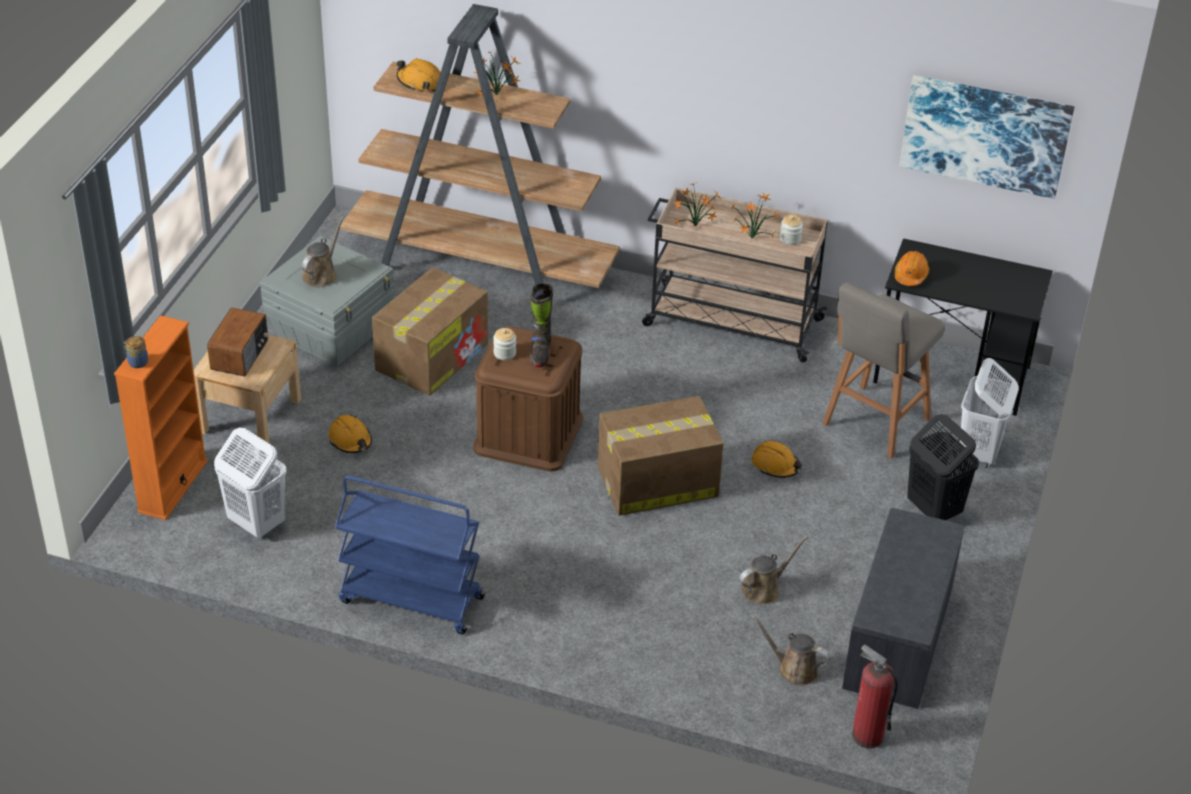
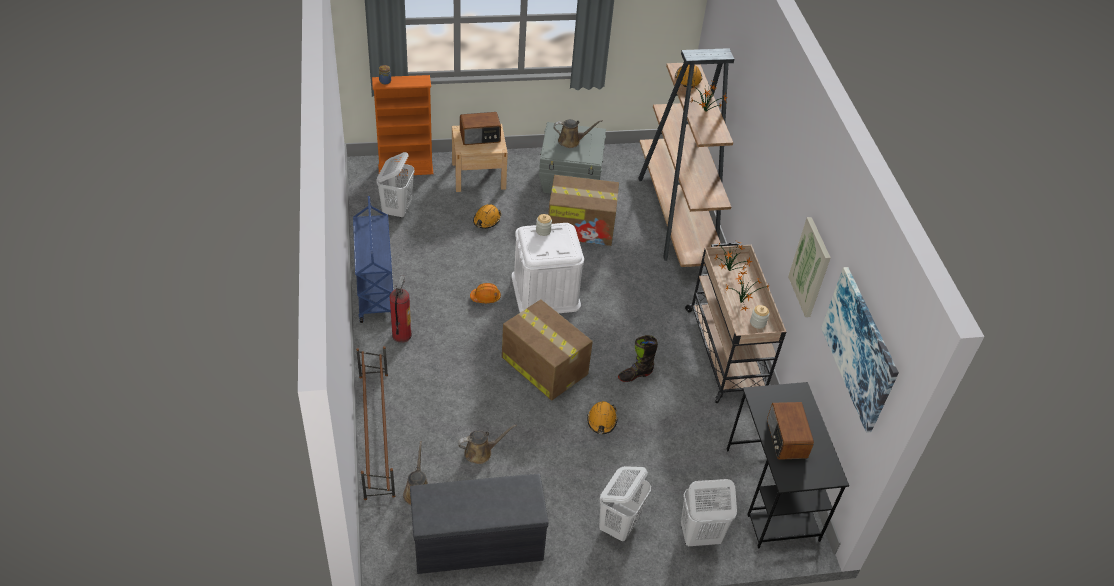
camera: 60 degrees right, 5 degrees up
brown storage box [473,326,583,471] -> white storage box [512,223,584,313]
black boot [529,283,553,367] -> black boot moved to [618,335,658,382]
brown watering can [739,536,808,604] -> brown watering can turned 45 degrees counterclockwise [458,424,517,464]
grey stool [822,283,945,459] -> none
fire extinguisher [852,644,898,749] -> fire extinguisher moved to [390,275,412,343]
orange hard hat [895,251,929,286] -> orange hard hat moved to [470,283,501,303]
black laundry basket [907,414,979,520] -> white laundry basket [599,466,651,541]
none -> brown shoe rack [356,346,395,500]
none -> radio [767,402,814,460]
none -> picture [788,217,831,317]

